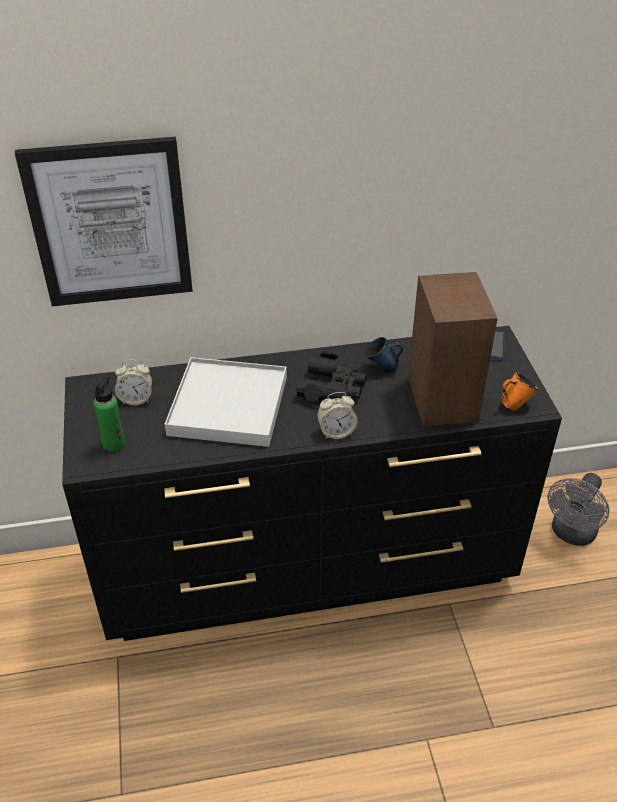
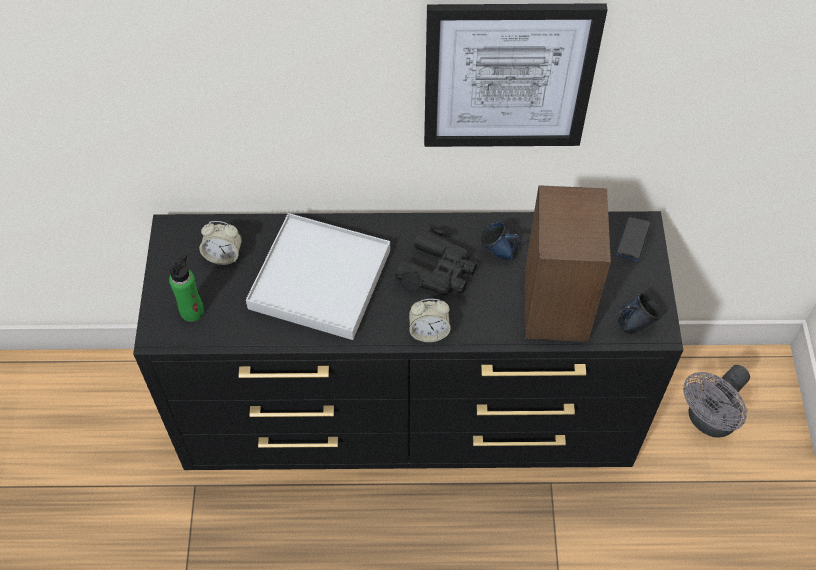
camera: 10 degrees right, 15 degrees up
picture [15,137,193,306] -> picture moved to [424,3,607,147]
orange mug [500,372,538,411] -> blue mug [618,293,662,334]

